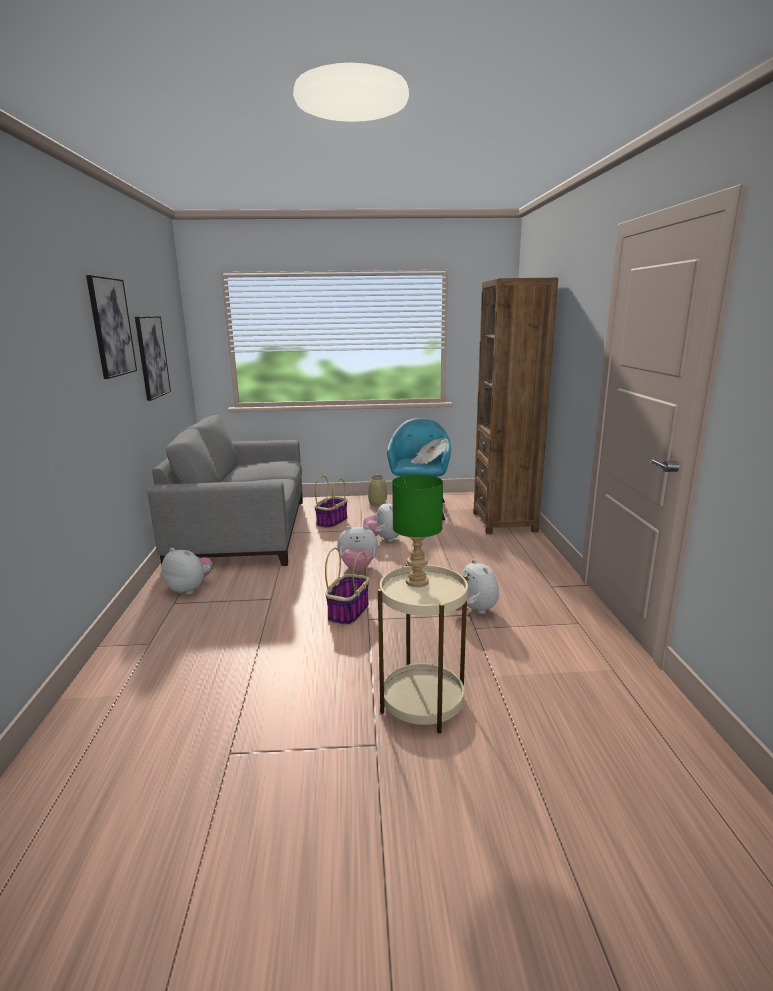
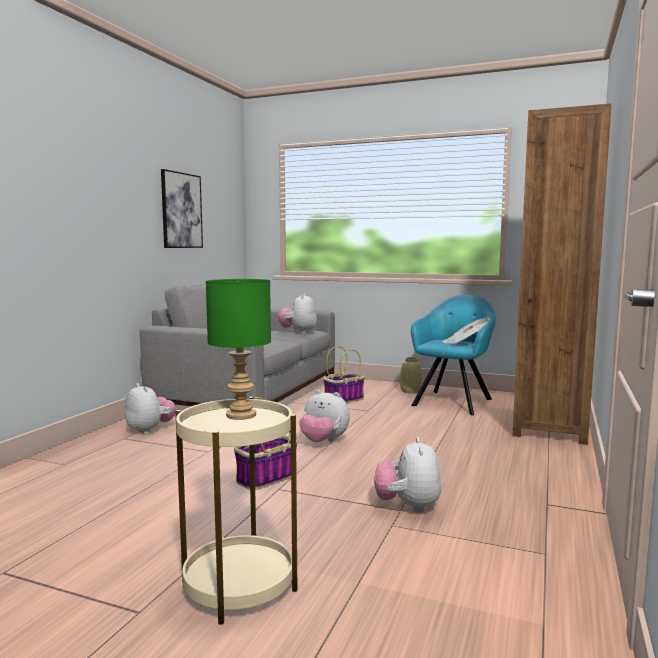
camera: 25 degrees right, 10 degrees down
picture [86,275,137,379] -> none
plush toy [363,501,399,542] -> plush toy moved to [278,294,317,334]

